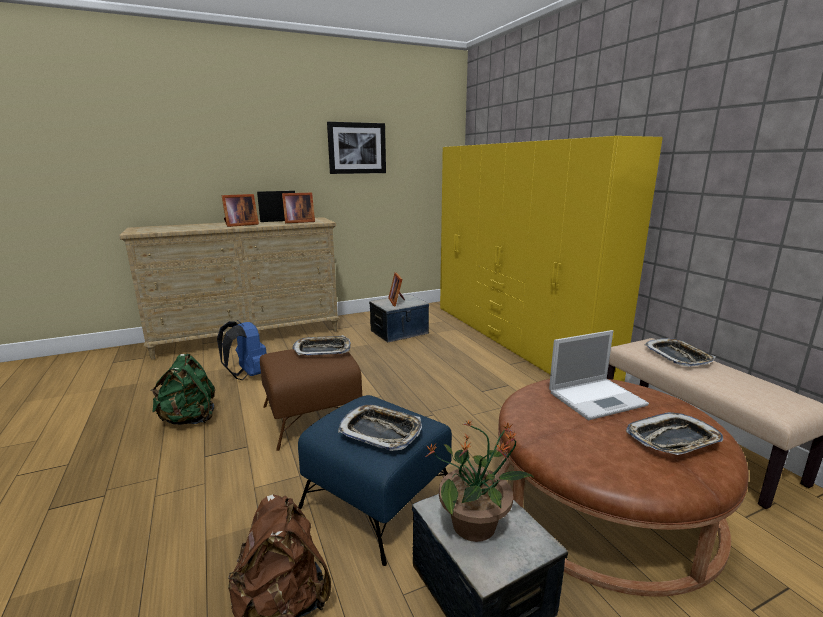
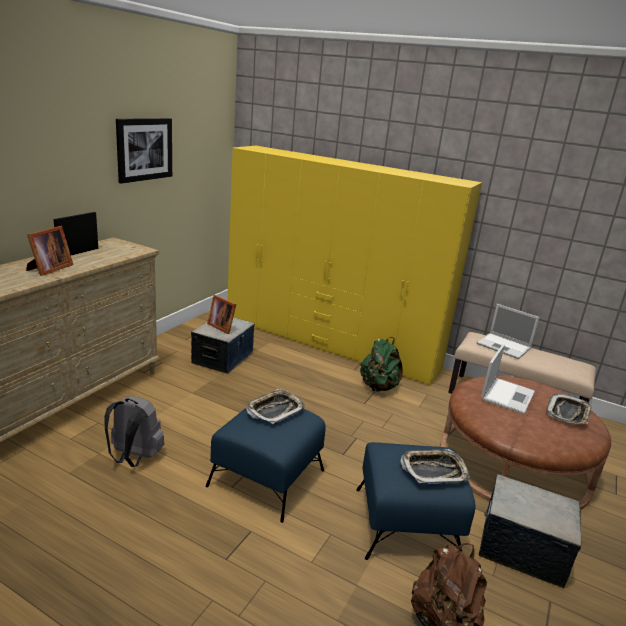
camera: 40 degrees left, 5 degrees up
green backpack [150,353,215,425] -> green backpack moved to [360,337,403,392]
blue backpack [217,320,267,380] -> grey backpack [104,396,164,467]
brown ottoman [260,349,362,451] -> blue ottoman [206,408,326,523]
picture frame [282,193,315,223] -> none
potted plant [425,420,533,542] -> none
tray [644,338,716,366] -> laptop [477,304,540,359]

